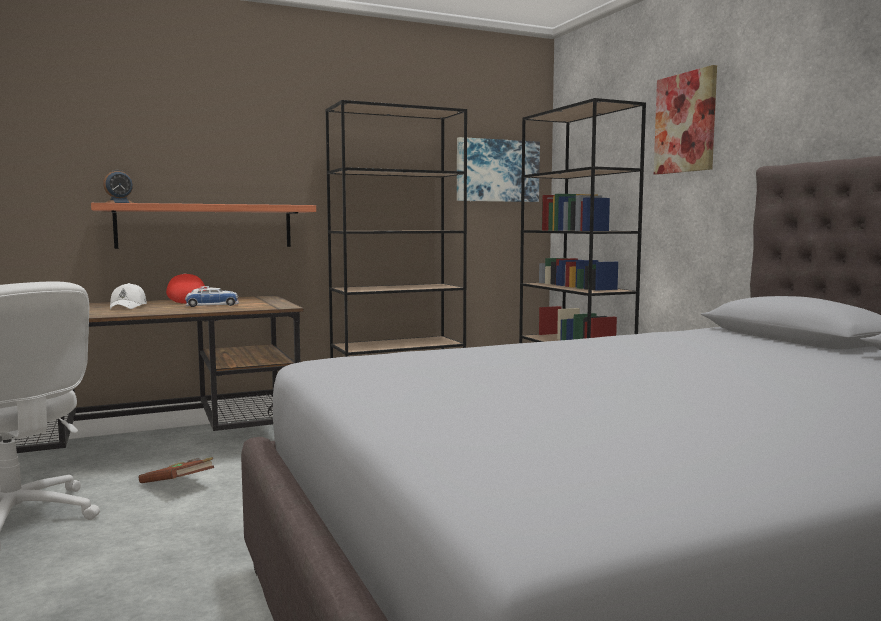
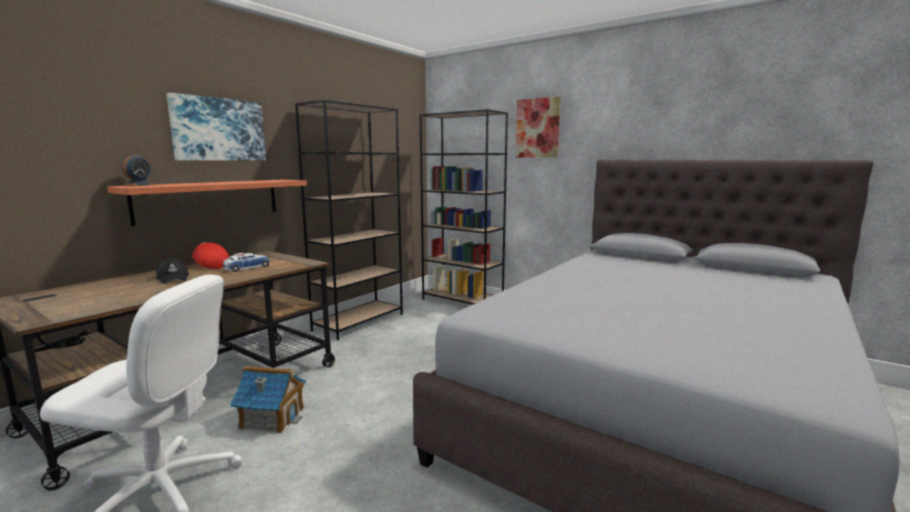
camera: 30 degrees left, 5 degrees up
white cap [110,283,147,310] -> black cap [156,258,189,284]
brown book [139,457,214,483] -> toy house [230,366,306,433]
picture [457,137,540,202] -> picture moved to [167,93,266,161]

